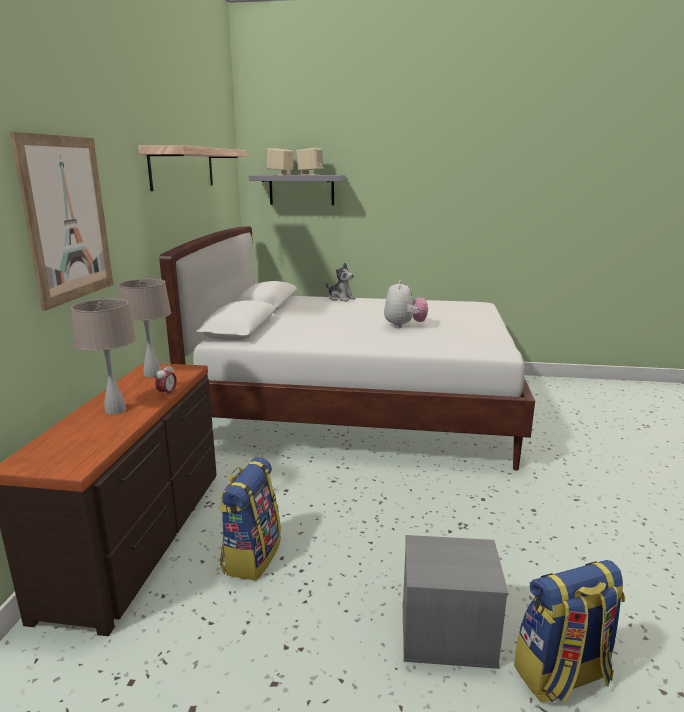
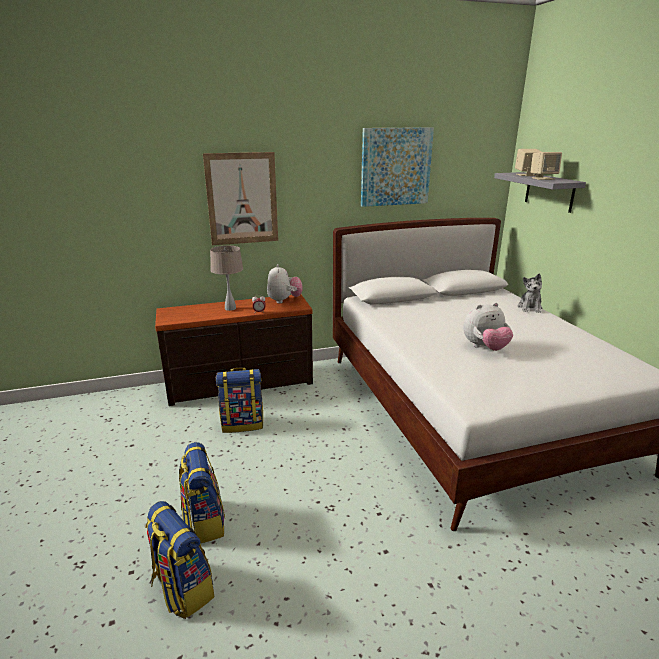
camera: 65 degrees right, 5 degrees up
beige table lamp [118,279,171,377] -> plush toy [267,264,303,304]
shelf [138,145,248,191] -> picture [361,127,434,207]
grey storage box [403,535,509,669] -> backpack [179,442,225,543]

